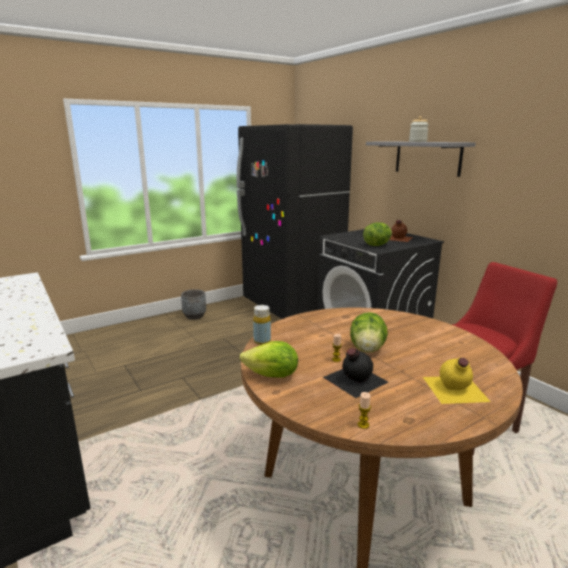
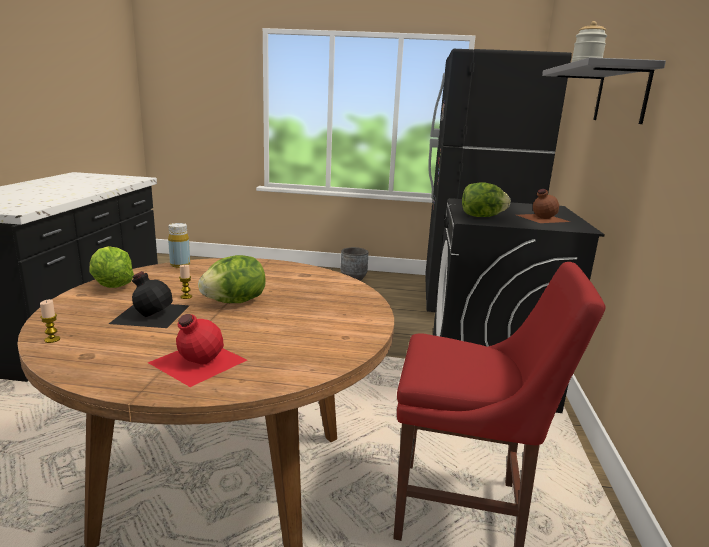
camera: 40 degrees right, 0 degrees up
yellow bottle [423,358,491,404] -> red bottle [148,314,247,387]

